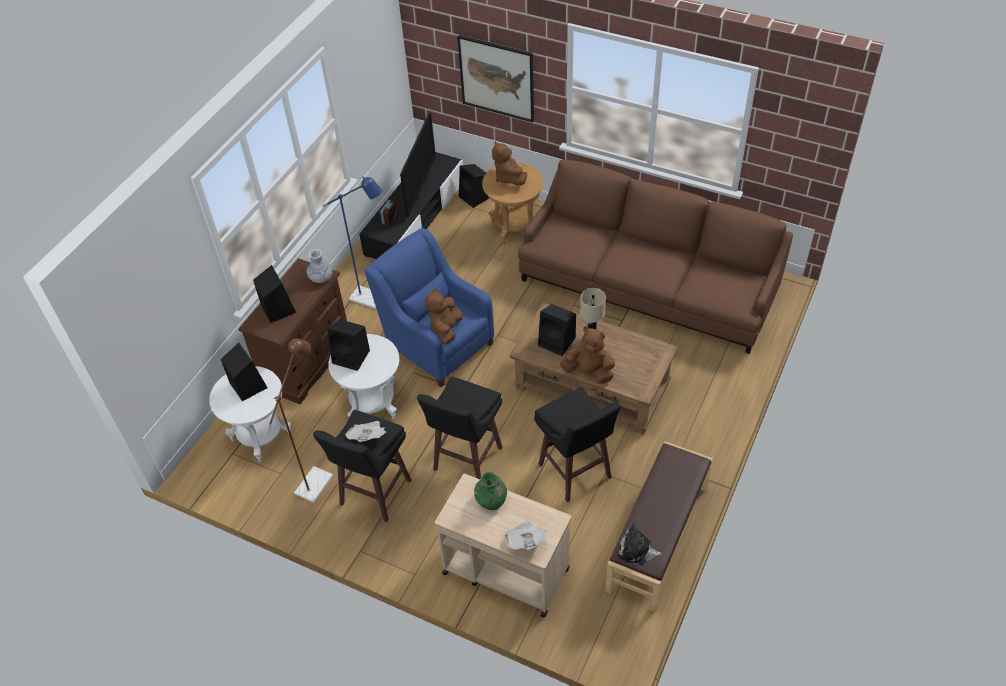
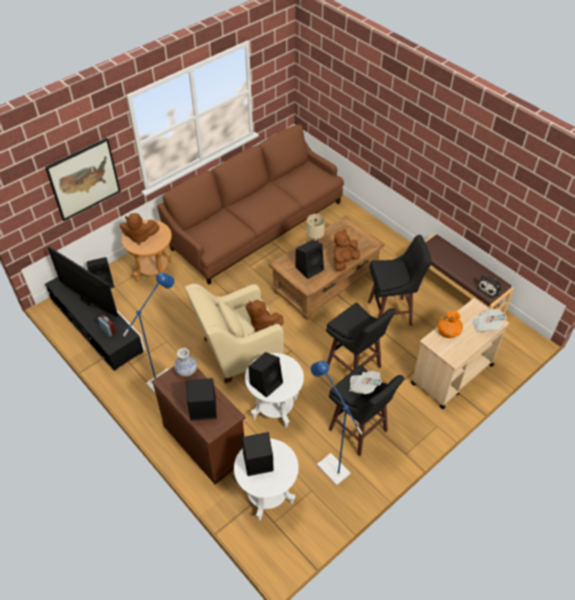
camera: 70 degrees left, 0 degrees up
brown floor lamp [266,339,333,503] -> blue floor lamp [311,361,362,486]
blue armchair [364,228,494,387] -> beige armchair [185,284,284,384]
green vase [474,472,507,510] -> orange vase [438,311,463,338]

